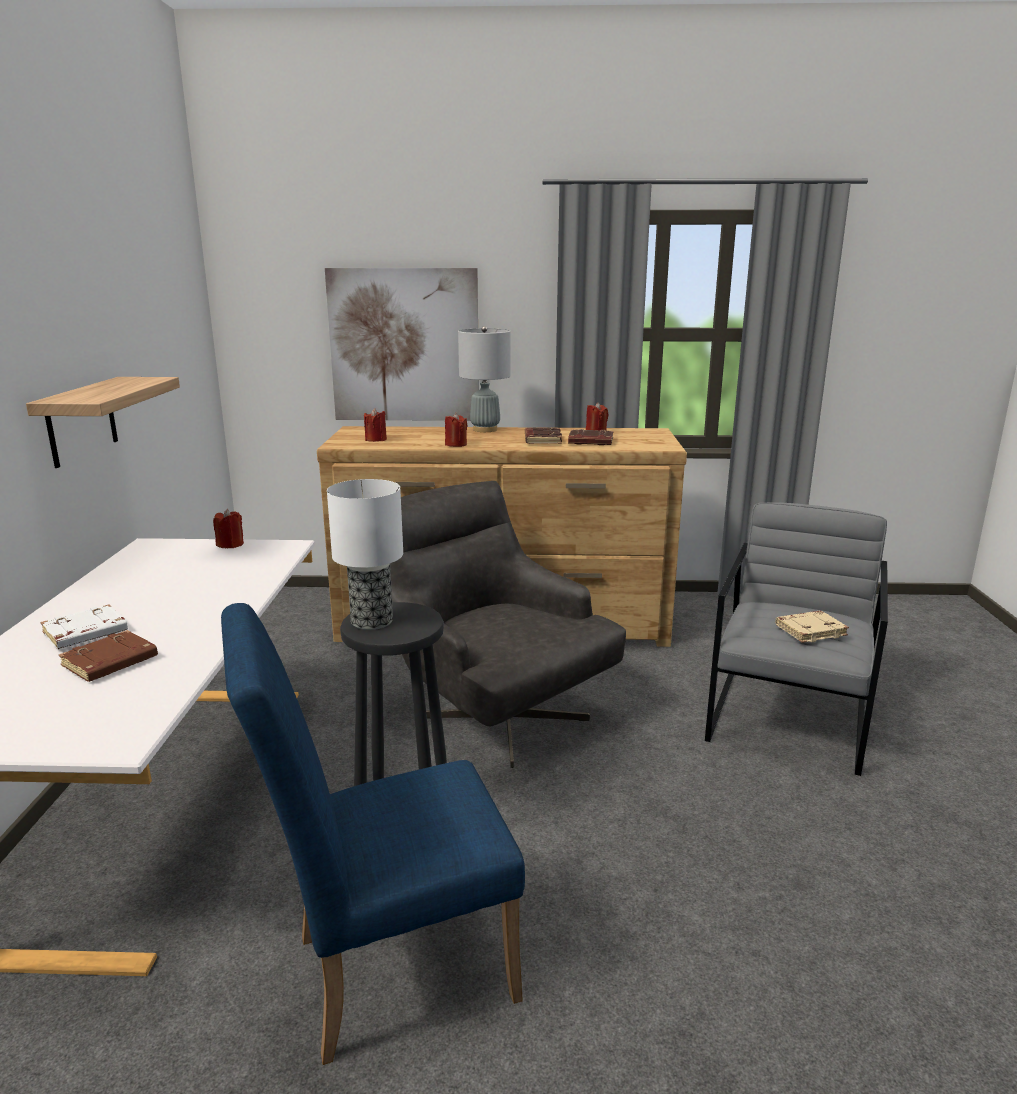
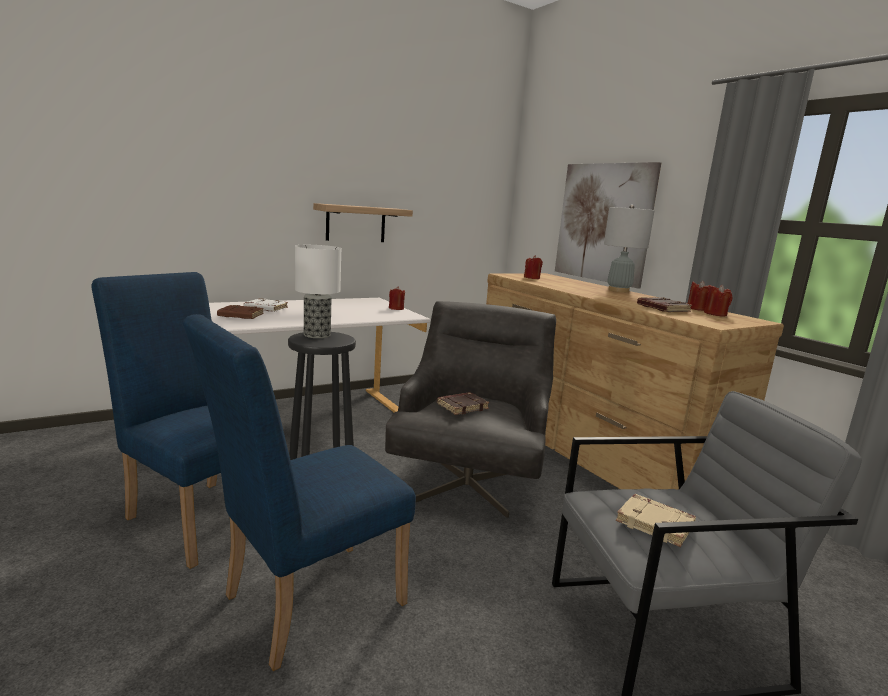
camera: 55 degrees right, 5 degrees down
red candle [445,413,468,447] -> red candle moved to [704,285,732,317]
brown book [525,428,562,444] -> brown book moved to [437,392,489,415]
none -> blue chair [182,314,416,671]

